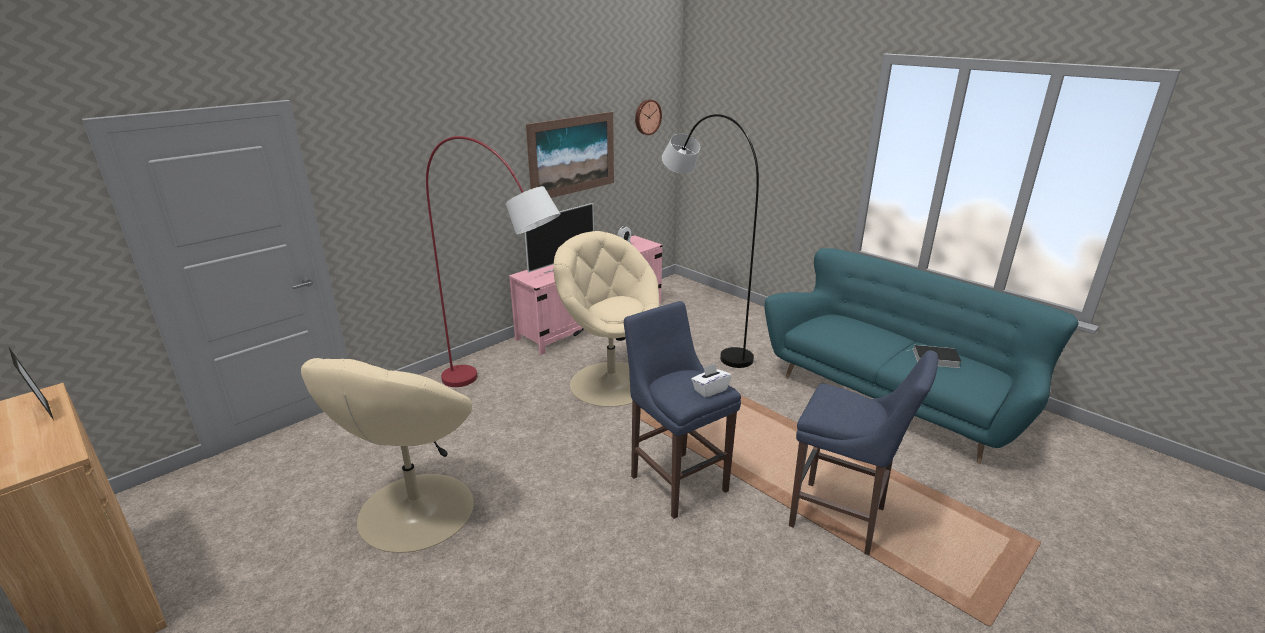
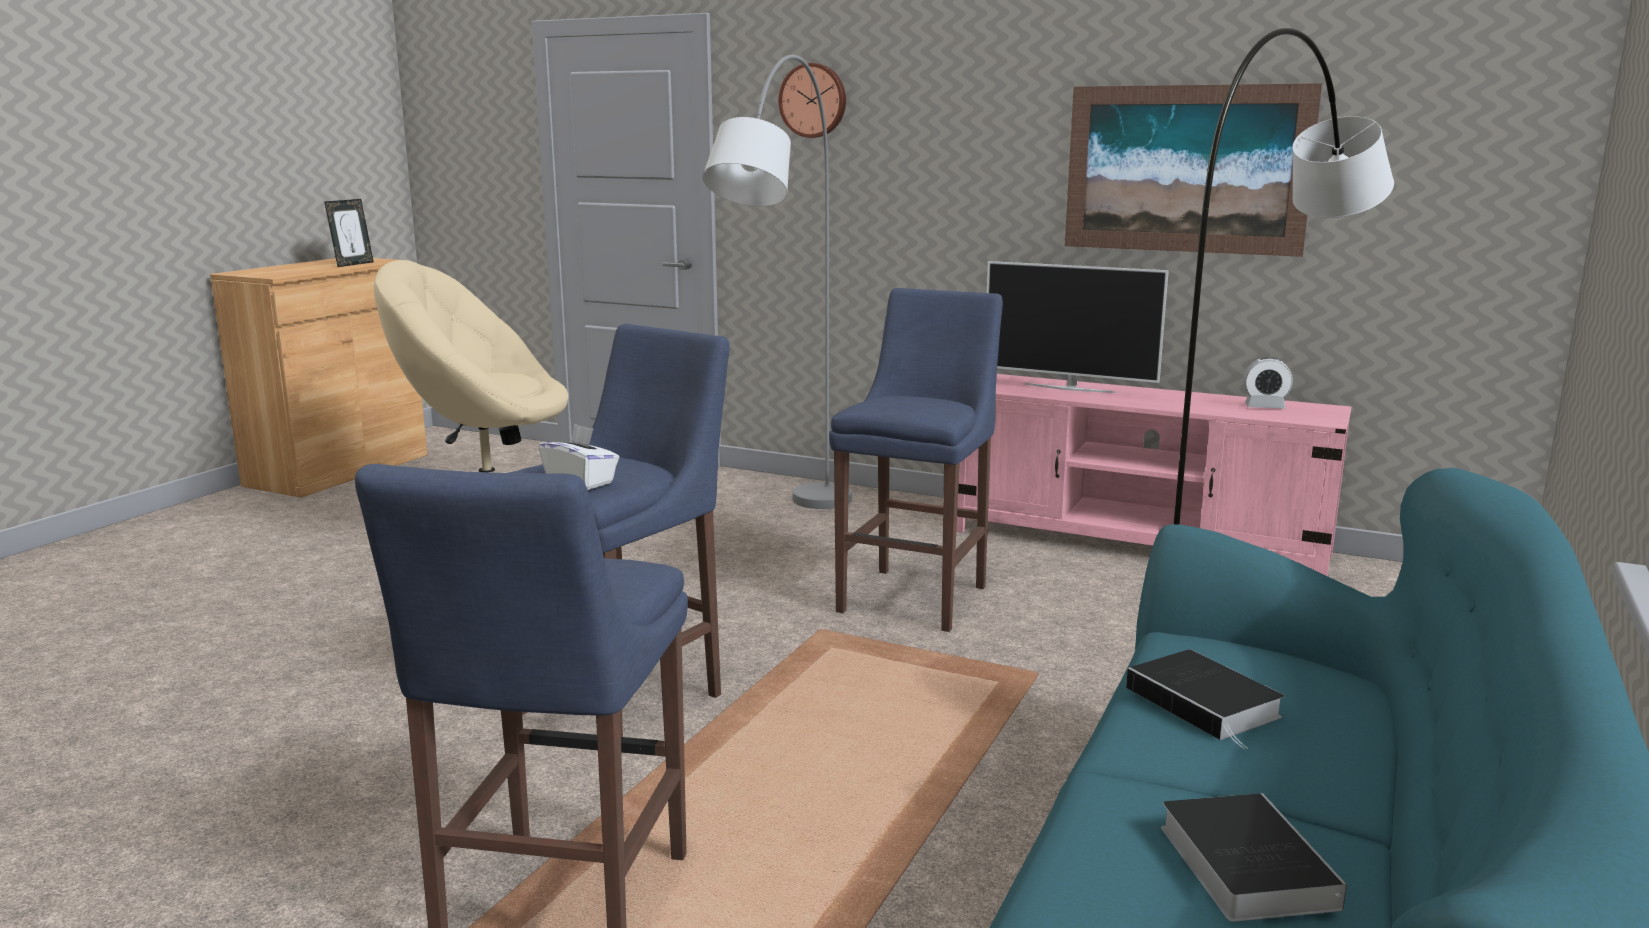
camera: 70 degrees right, 10 degrees down
red floor lamp [426,136,561,387] -> grey floor lamp [702,55,852,509]
beige armchair [554,231,659,407] -> blue stool [829,288,1003,632]
wall clock [635,100,662,135] -> wall clock moved to [778,63,846,138]
none -> book [1126,650,1285,749]

